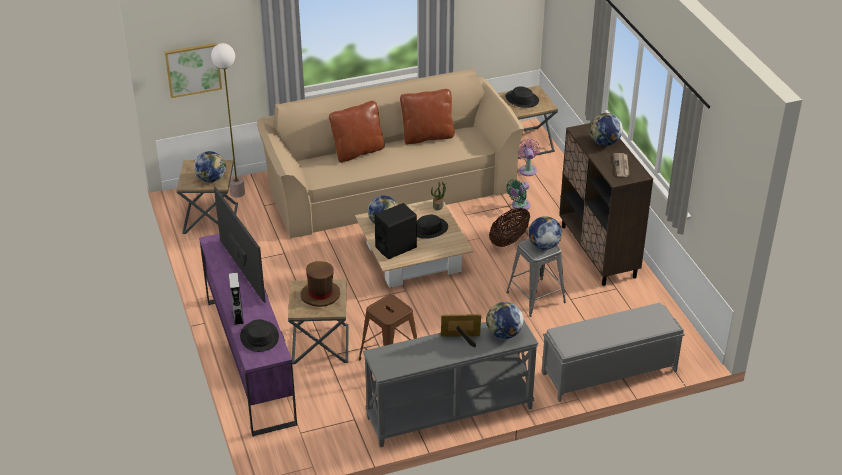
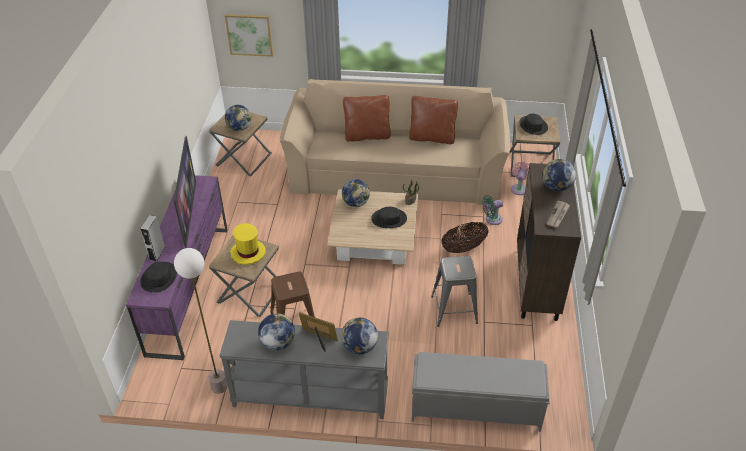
camera: 25 degrees right, 5 degrees up
floor lamp [211,43,245,198] -> floor lamp moved to [174,248,228,394]
brown hat [300,261,340,307] -> yellow hat [230,223,266,265]
black speaker [374,203,417,259] -> none
globe [529,216,562,250] -> globe moved to [258,313,295,350]

